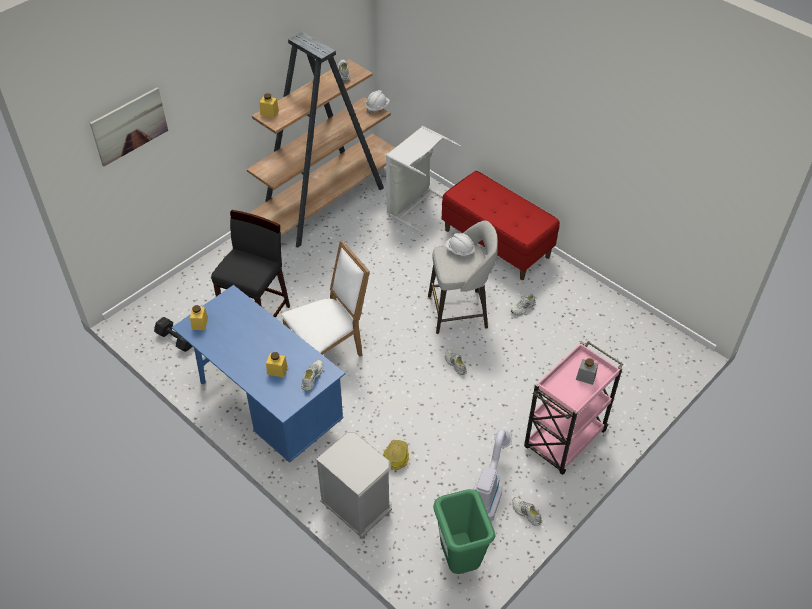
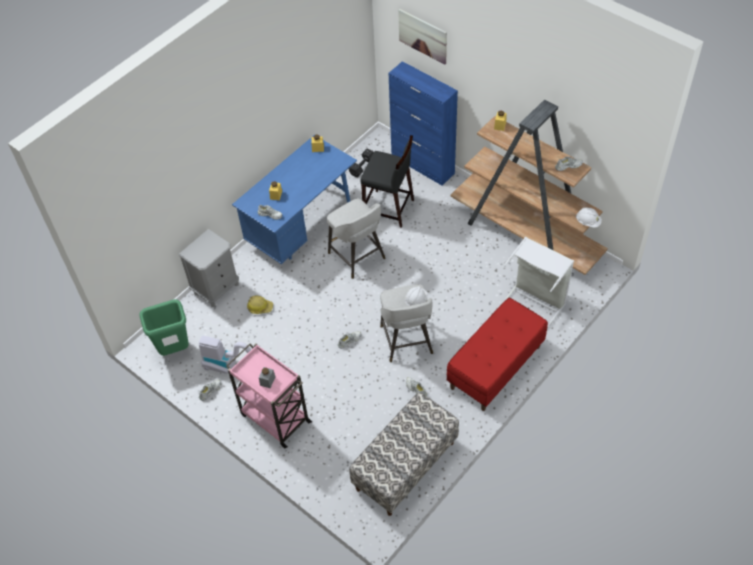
camera: 90 degrees right, 5 degrees up
white chair [282,240,370,357] -> grey stool [327,199,385,279]
none -> bench [349,392,459,516]
none -> blue cabinet [388,61,458,186]

